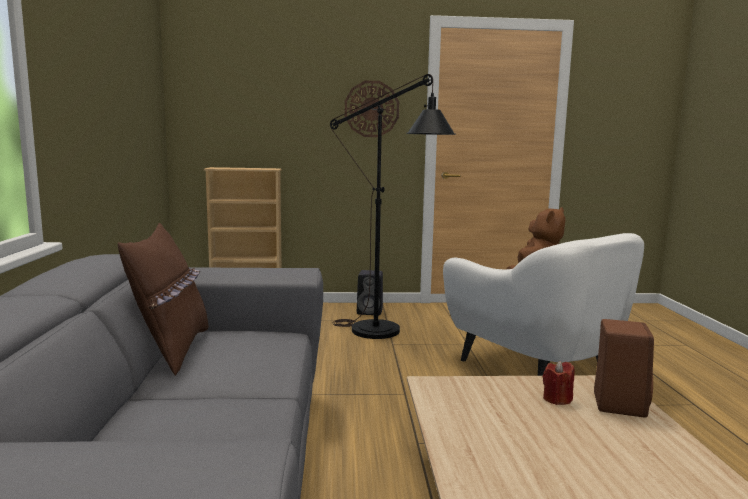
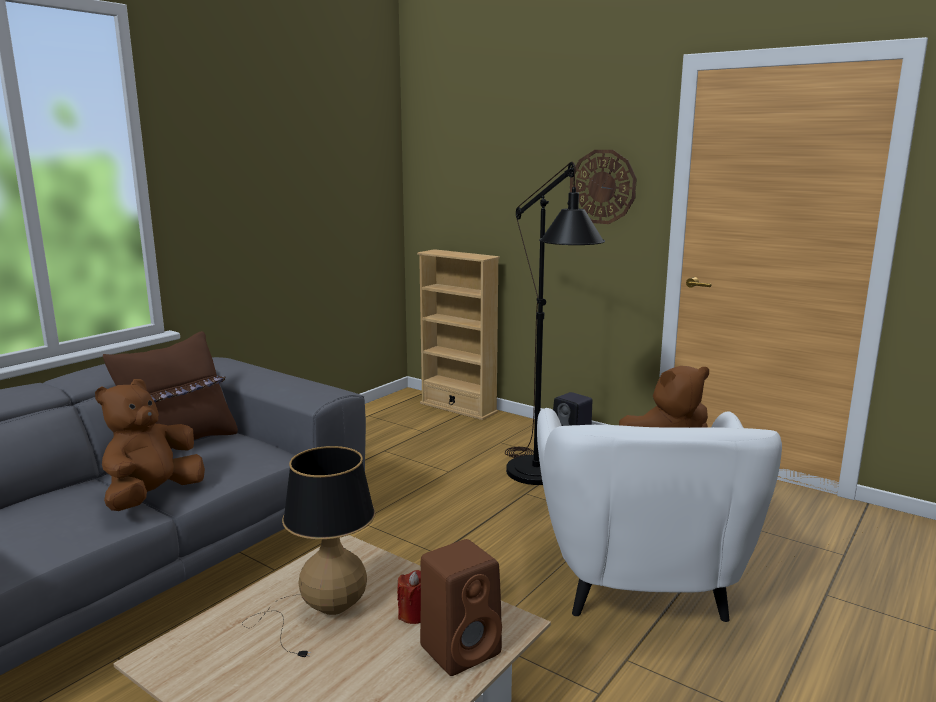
camera: 40 degrees right, 5 degrees up
none -> brown plush toy [95,379,205,511]
none -> table lamp [242,446,376,657]

